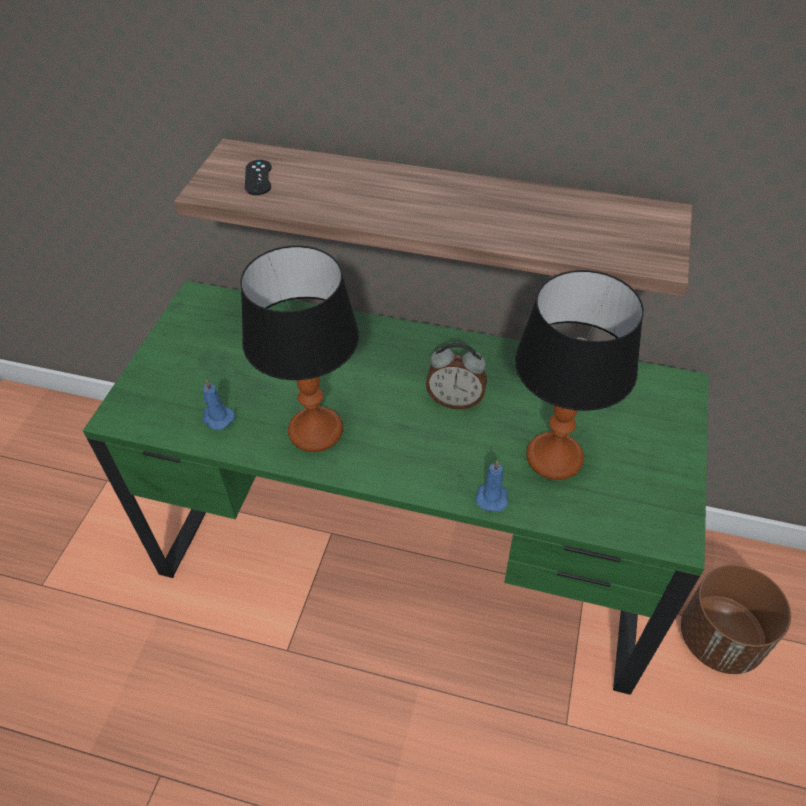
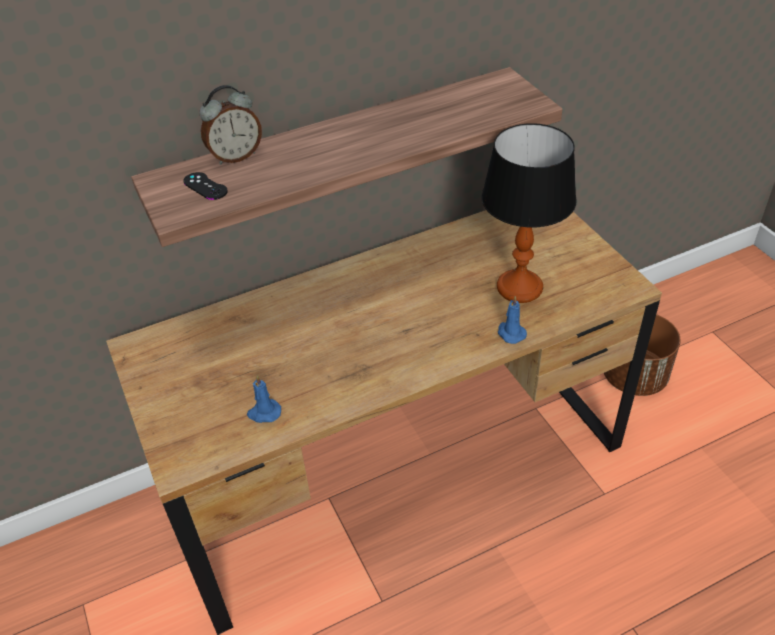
camera: 40 degrees left, 5 degrees down
green desk [83,281,709,695] -> brown desk [106,210,662,635]
table lamp [240,245,359,452] -> none
alarm clock [426,343,487,409] -> alarm clock moved to [200,85,262,165]

